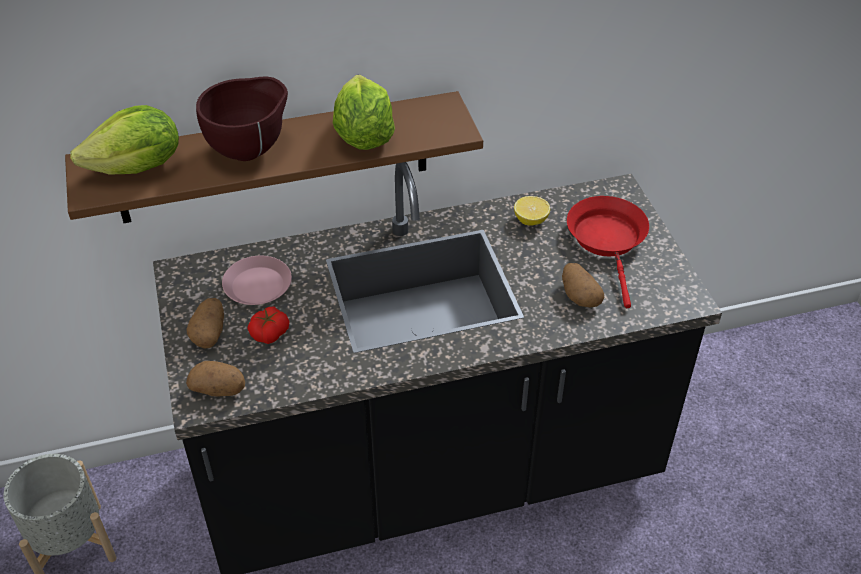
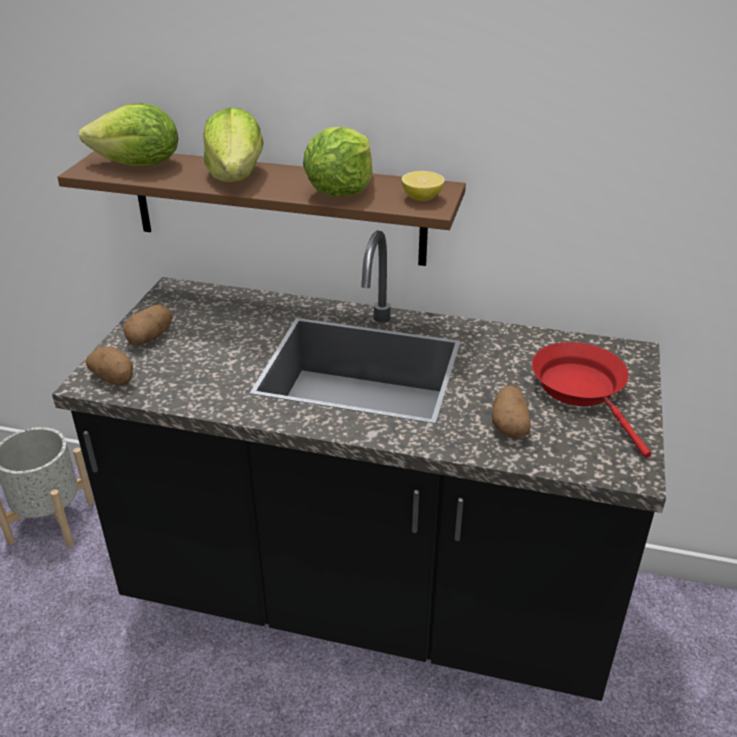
camera: 30 degrees right, 10 degrees down
brown bowl [196,77,288,161] -> lettuce [203,107,264,182]
pink plate [222,256,292,305] -> none
tomato [248,307,290,344] -> none
lemon [514,196,550,226] -> lemon moved to [402,171,445,201]
red frying pan [567,196,649,308] -> red frying pan turned 45 degrees counterclockwise [532,342,651,458]

